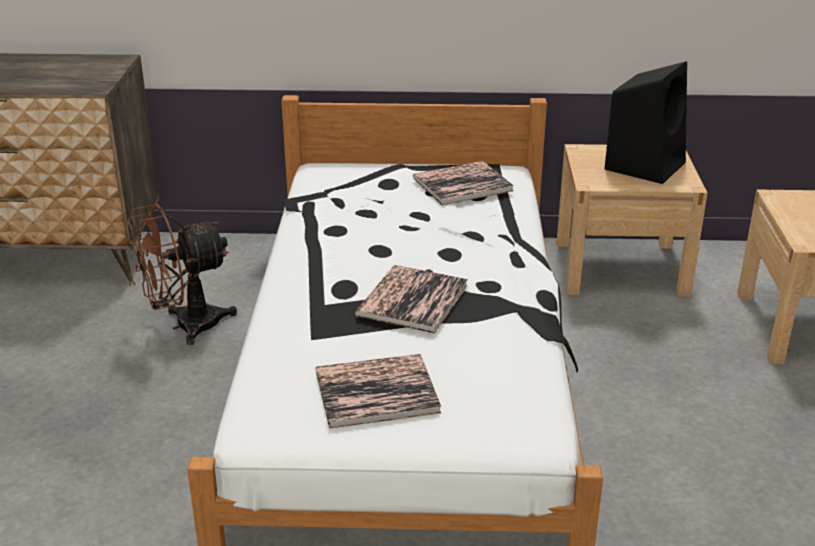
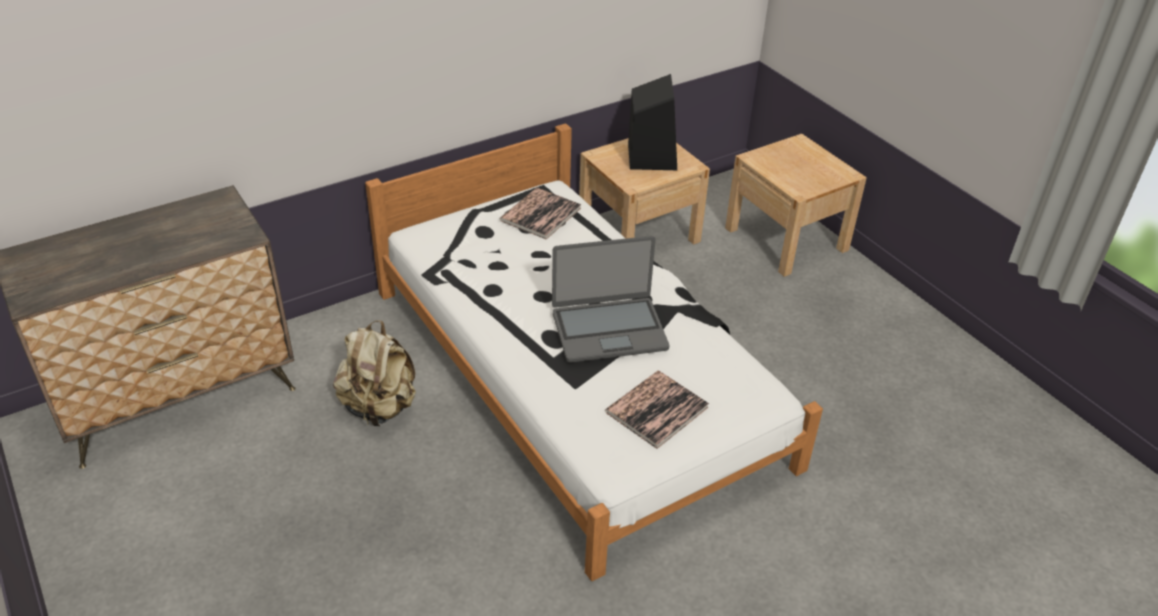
camera: 35 degrees left, 10 degrees up
brown fan [128,204,237,345] -> beige backpack [333,320,416,426]
book [355,265,468,334] -> laptop [552,236,669,363]

